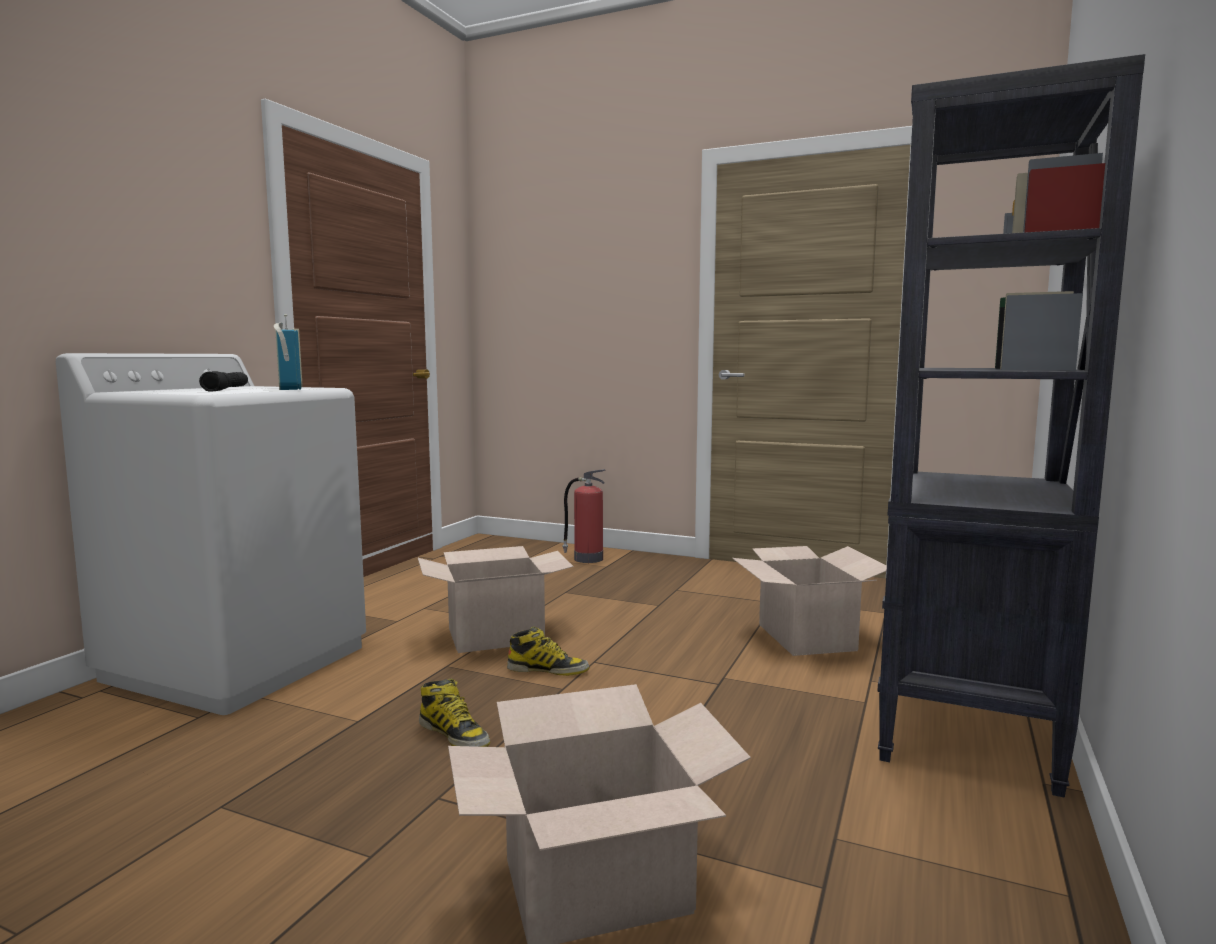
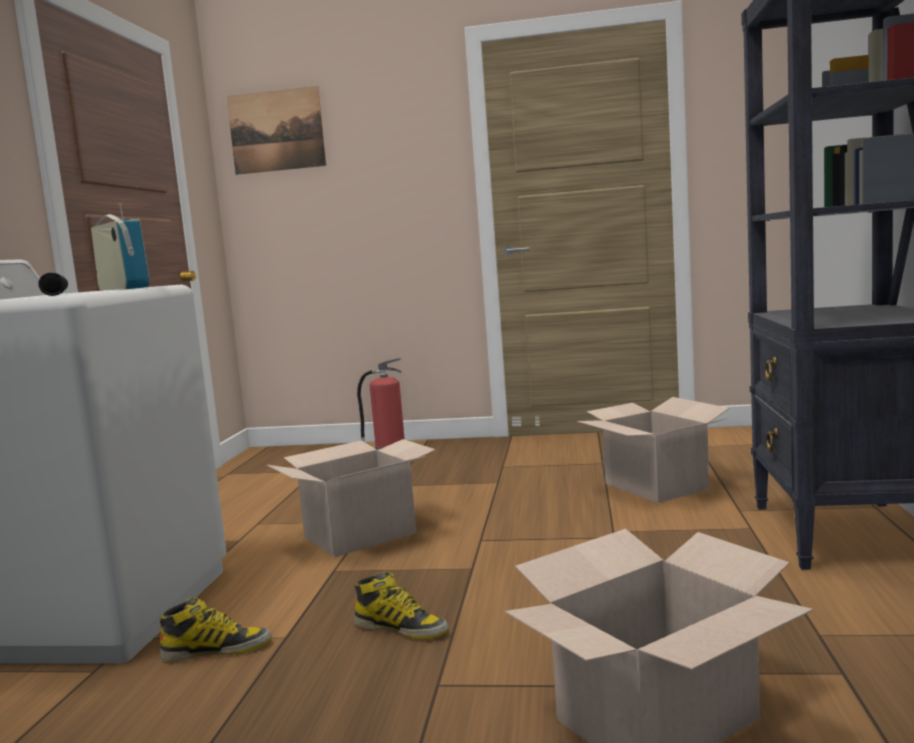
camera: 15 degrees left, 0 degrees up
boot [507,627,589,676] -> boot moved to [160,597,272,661]
none -> picture [226,86,326,175]

